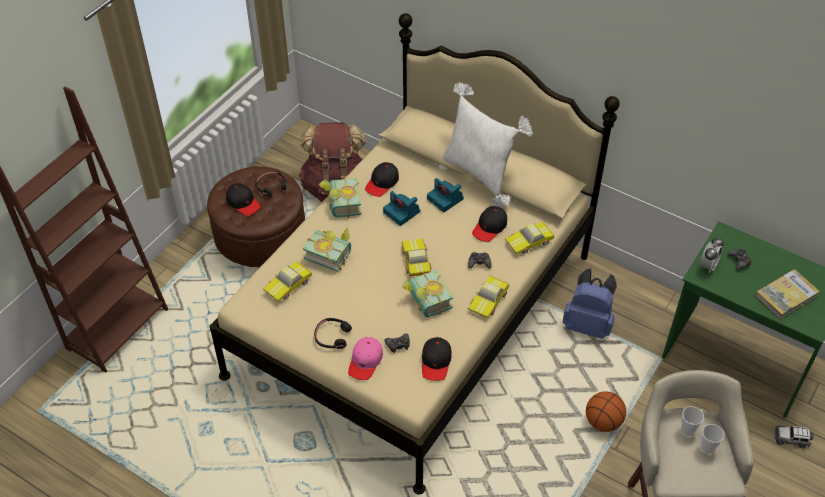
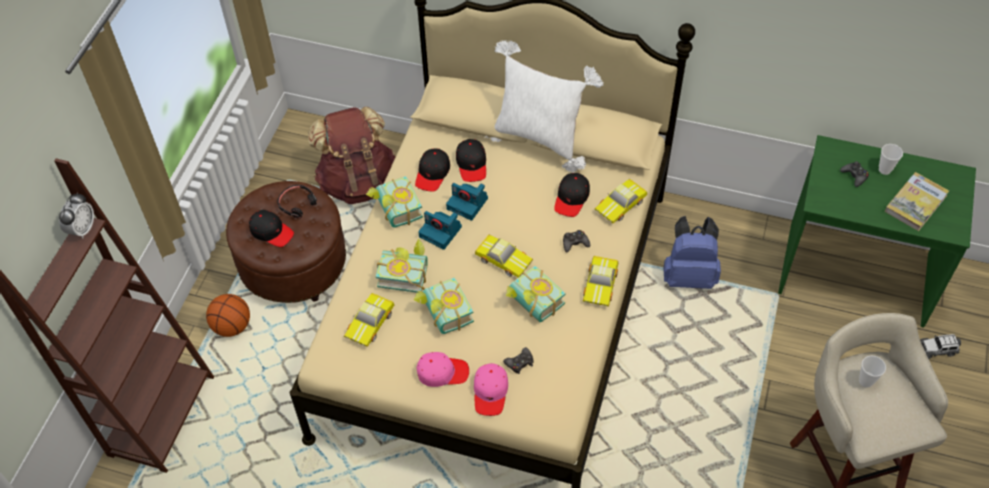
camera: 15 degrees left, 5 degrees up
black headphones [314,318,352,349] -> pink cap [417,352,469,387]
toy car [402,238,431,277] -> toy car turned 150 degrees clockwise [475,235,533,278]
black cap [422,337,452,381] -> black cap moved to [456,139,486,182]
camera [427,178,464,212] -> camera moved to [418,211,462,250]
basketball [586,391,626,432] -> basketball moved to [206,294,250,337]
alarm clock [700,237,724,273] -> alarm clock moved to [59,193,94,239]
cup [701,424,725,454] -> cup moved to [879,144,903,175]
none -> book [413,277,474,334]

